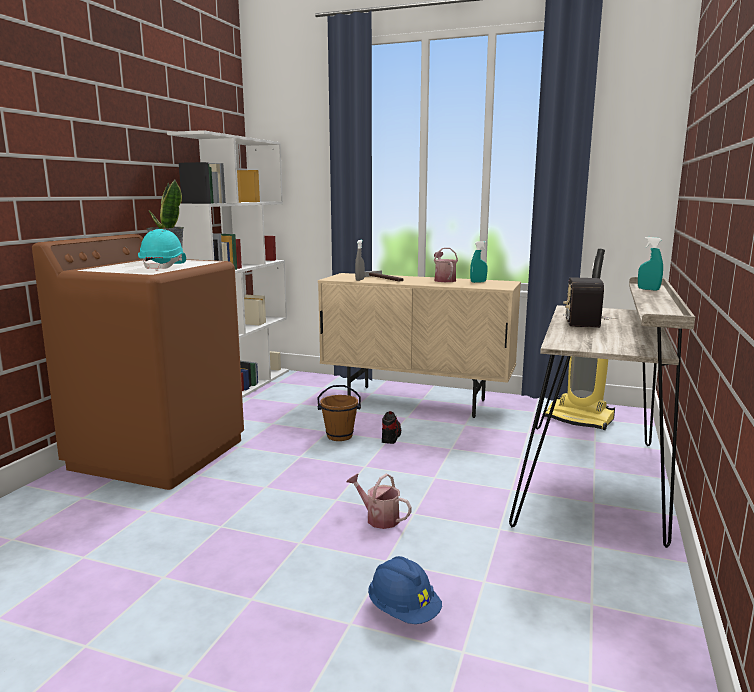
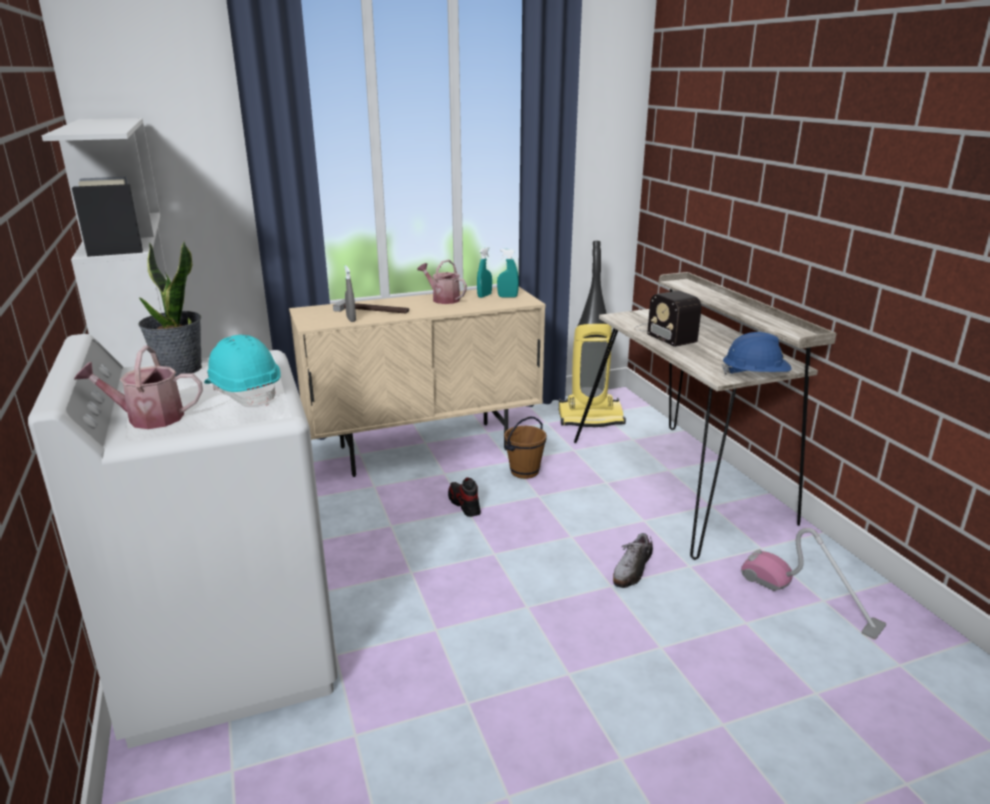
camera: 40 degrees left, 10 degrees up
brown washing machine [32,234,244,490] -> white washing machine [28,334,338,749]
brown bucket [317,385,361,441] -> brown bucket moved to [504,416,547,479]
watering can [346,473,412,529] -> watering can moved to [74,346,203,429]
blue hard hat [368,556,442,624] -> blue hard hat moved to [722,332,792,375]
turquoise spray bottle [638,237,663,291] -> turquoise spray bottle moved to [497,249,519,298]
none -> shoe [613,533,653,588]
none -> vacuum cleaner [741,528,886,640]

